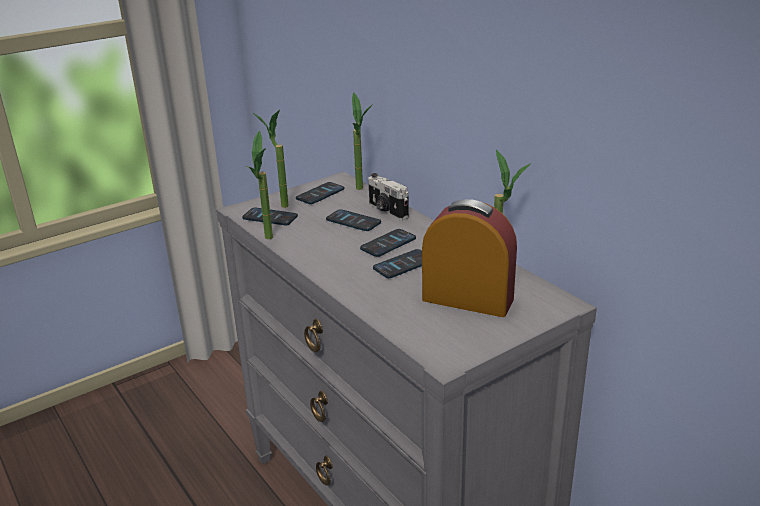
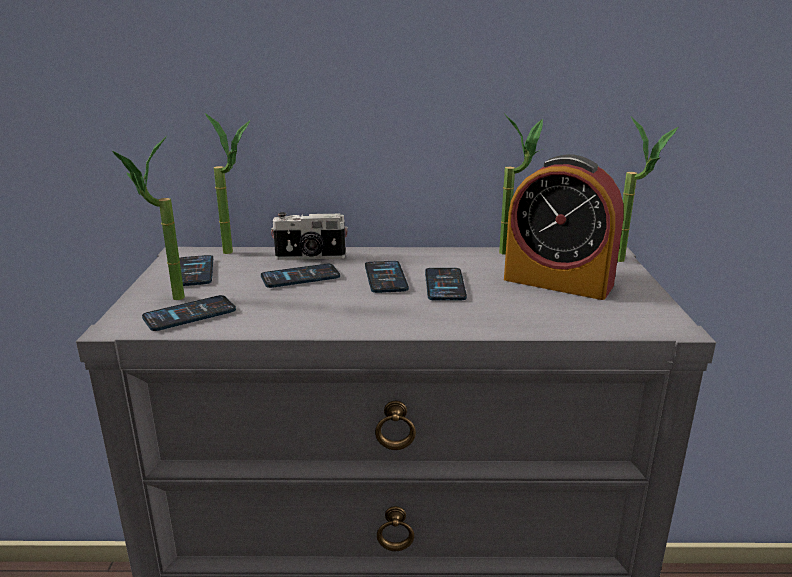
camera: 55 degrees left, 5 degrees down
potted plant [246,130,273,239] -> potted plant moved to [617,117,678,262]
alarm clock [422,199,517,317] -> alarm clock turned 120 degrees counterclockwise [504,155,624,300]

